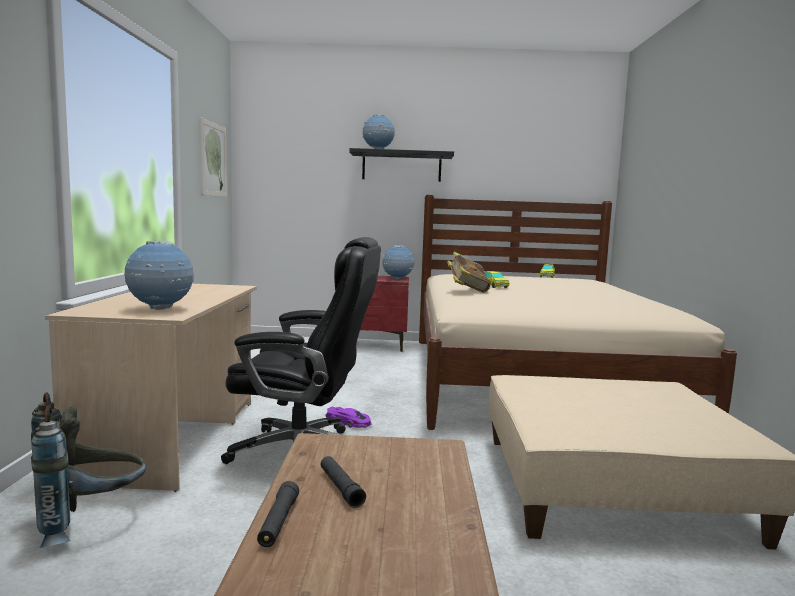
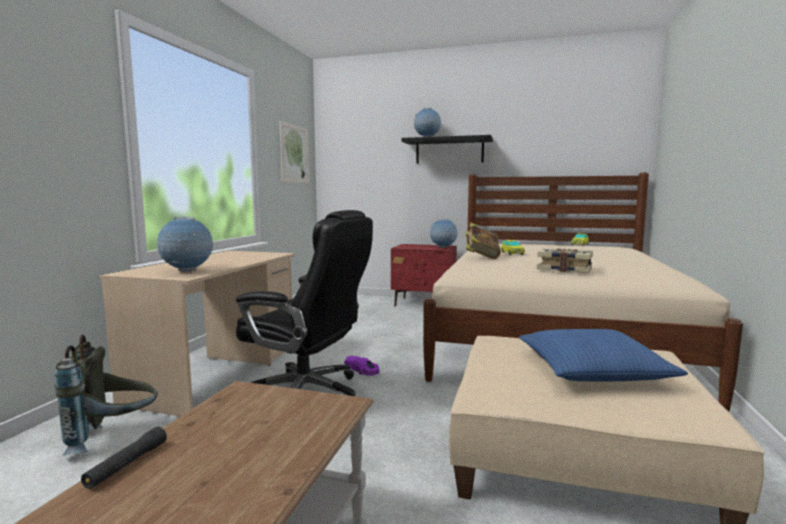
camera: 15 degrees right, 0 degrees up
black flashlight [321,456,366,508] -> none
none -> blue pillow [519,329,688,381]
none -> book [537,248,593,273]

